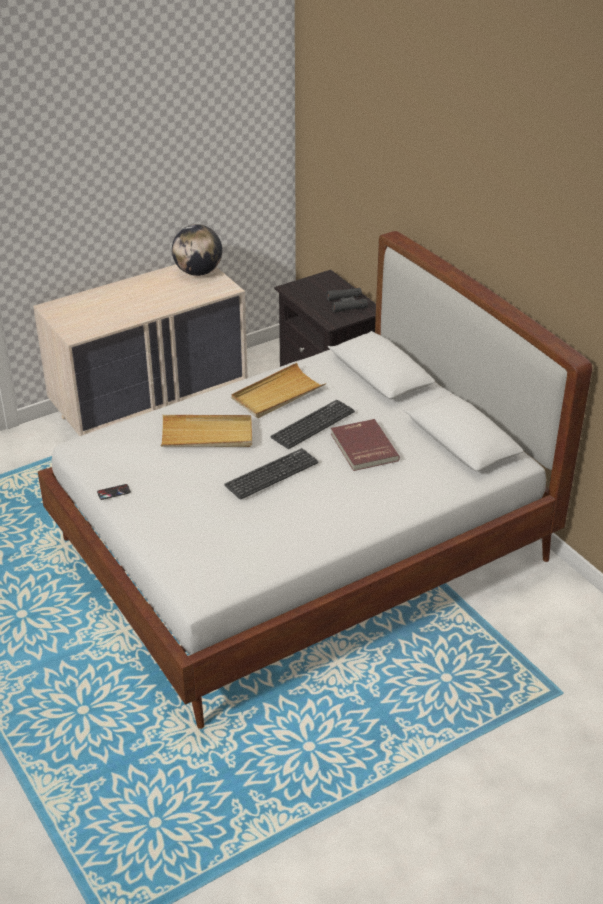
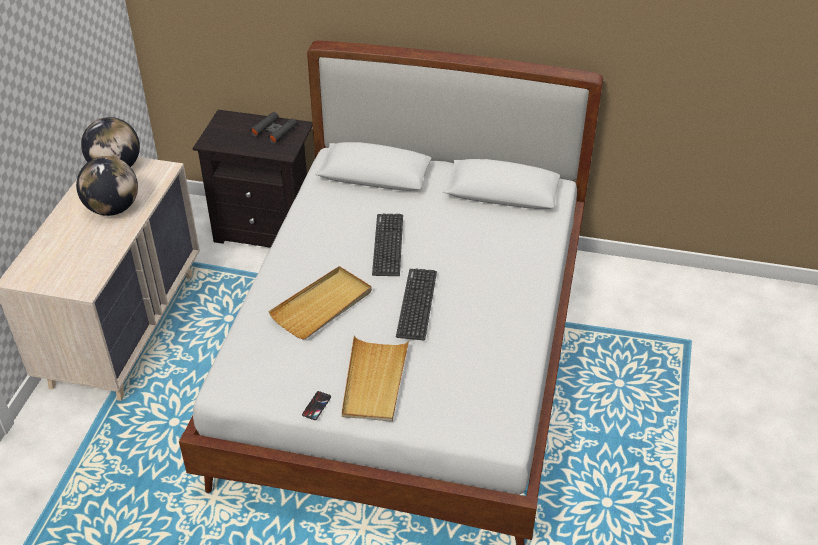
camera: 45 degrees left, 5 degrees up
beige tray [231,363,326,418] -> beige tray moved to [342,336,409,422]
red book [331,419,400,471] -> none
none -> globe [76,156,138,216]

